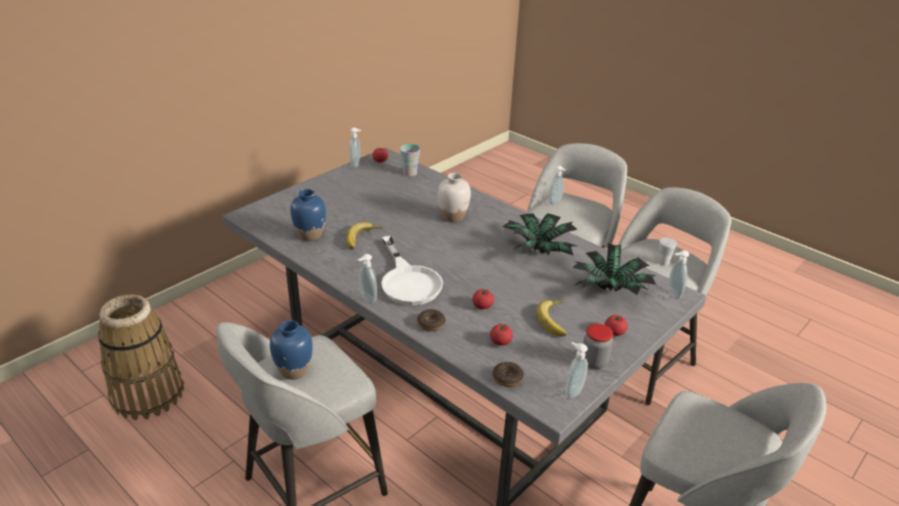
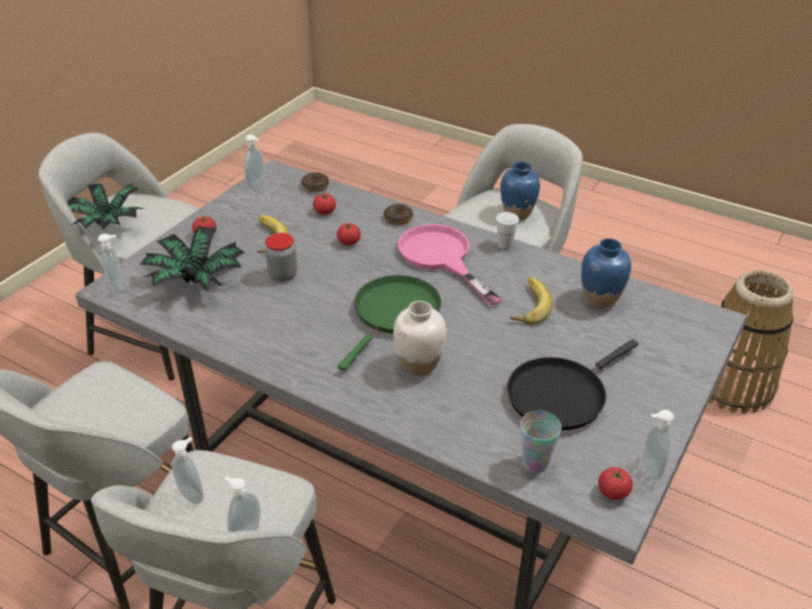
camera: 170 degrees right, 5 degrees up
soap dispenser [358,254,377,304] -> soap dispenser moved to [171,437,204,504]
white frying pan [381,236,443,306] -> pink frying pan [398,224,502,306]
potted plant [502,213,578,256] -> potted plant moved to [67,183,145,230]
jar [583,324,613,369] -> jar moved to [265,233,297,282]
white cup [658,237,677,265] -> white cup moved to [496,212,519,249]
none -> green frying pan [338,275,441,371]
none -> black frying pan [507,339,638,430]

